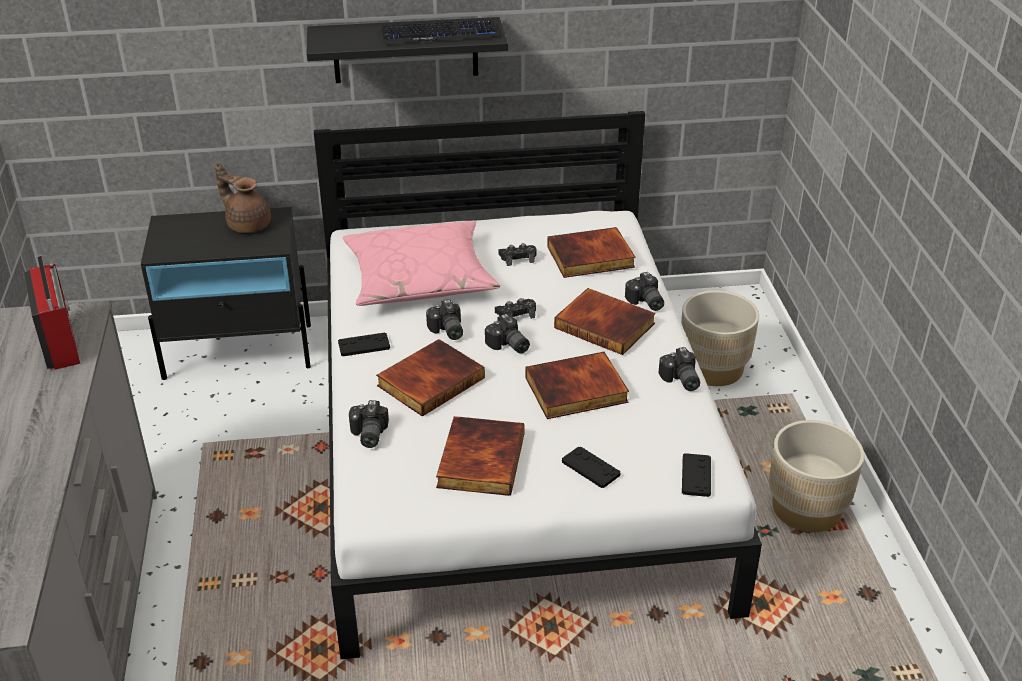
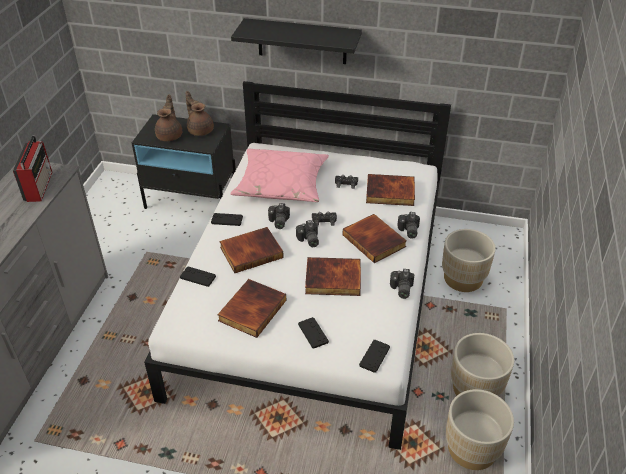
camera: 20 degrees right, 5 degrees up
camera [349,400,389,448] -> black game controller [180,266,216,287]
keyboard [381,20,499,45] -> none
none -> brown teapot [155,94,182,141]
none -> beige planter [446,389,514,470]

